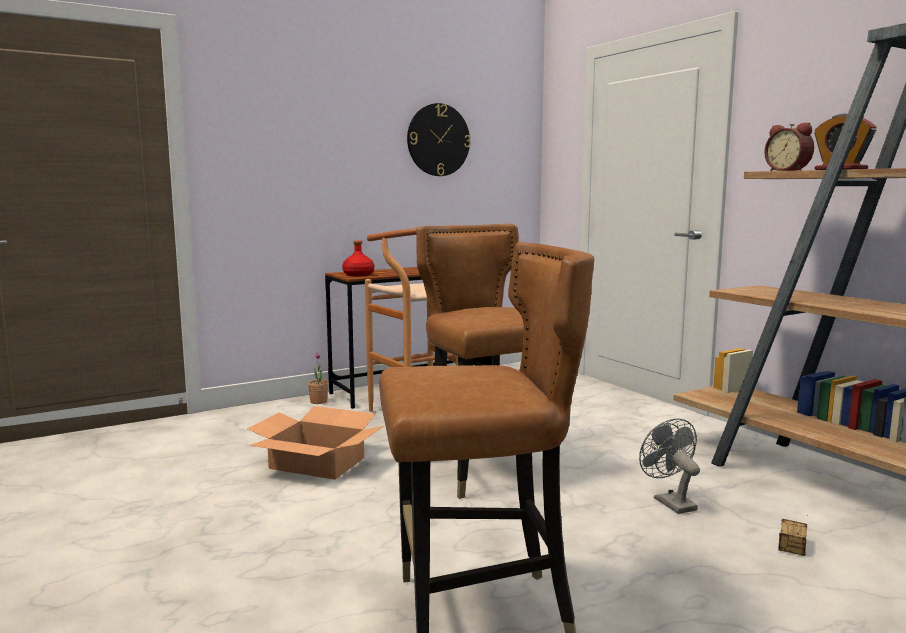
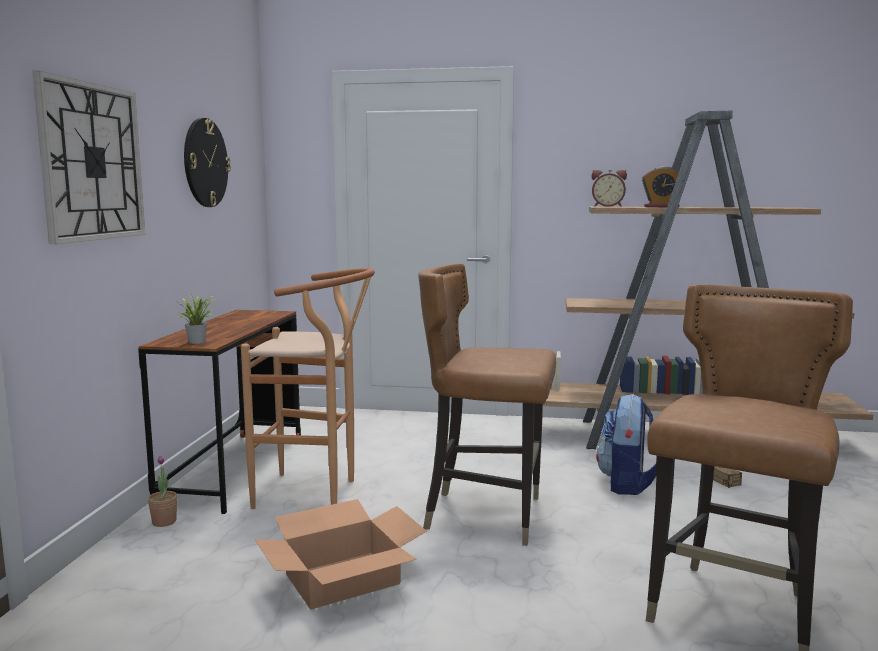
camera: 50 degrees left, 0 degrees up
red bottle [342,240,374,276] -> potted plant [175,295,213,344]
grey fan [639,418,700,514] -> backpack [596,394,657,495]
none -> wall clock [32,71,146,245]

